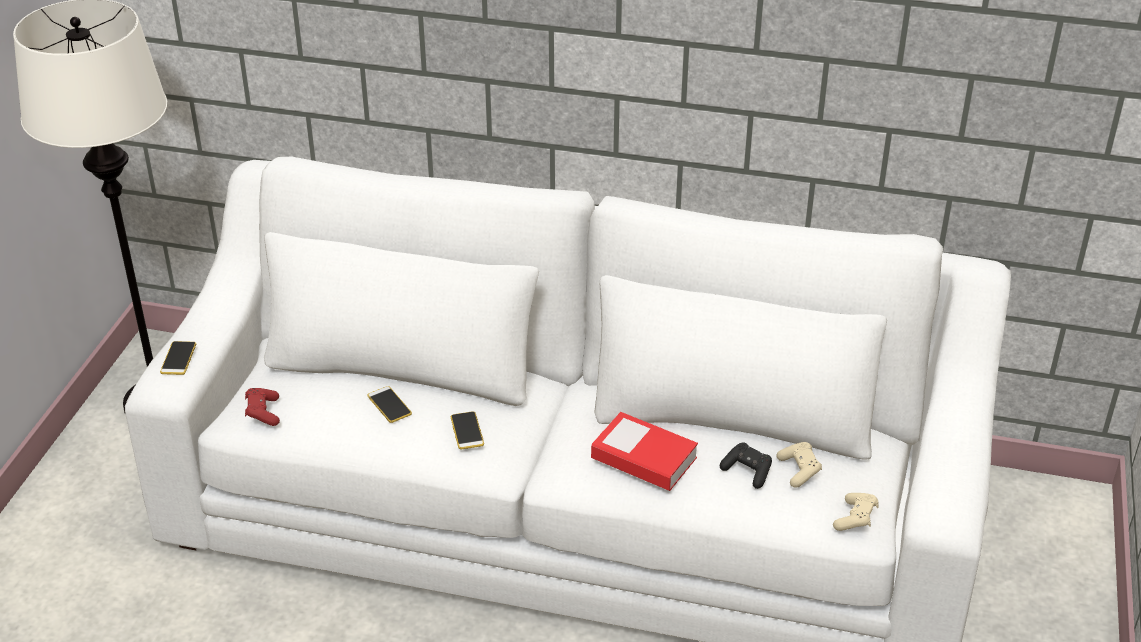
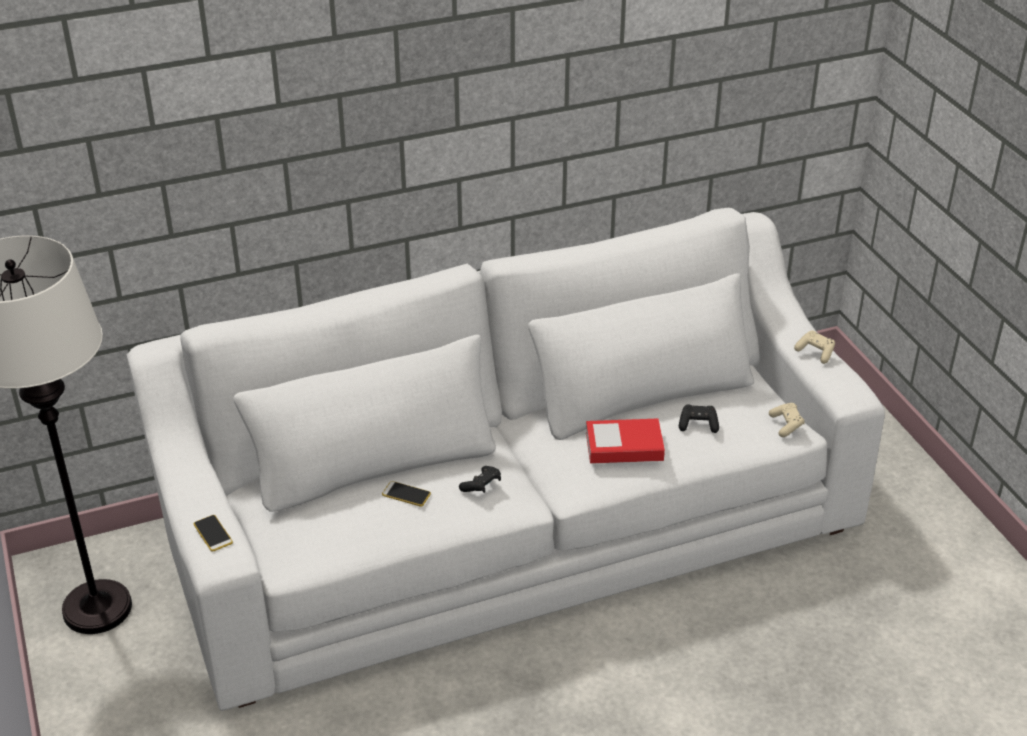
camera: 35 degrees left, 0 degrees up
red game controller [245,388,280,426] -> none
phone [451,411,484,449] -> black game controller [459,466,501,493]
beige game controller [777,442,822,488] -> beige game controller moved to [794,330,835,364]

